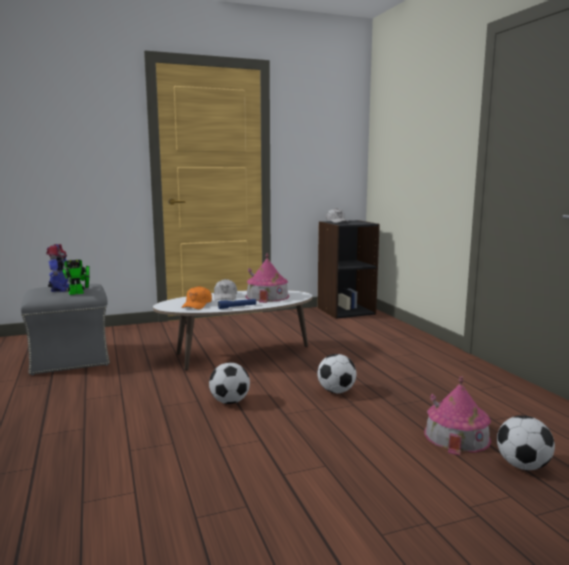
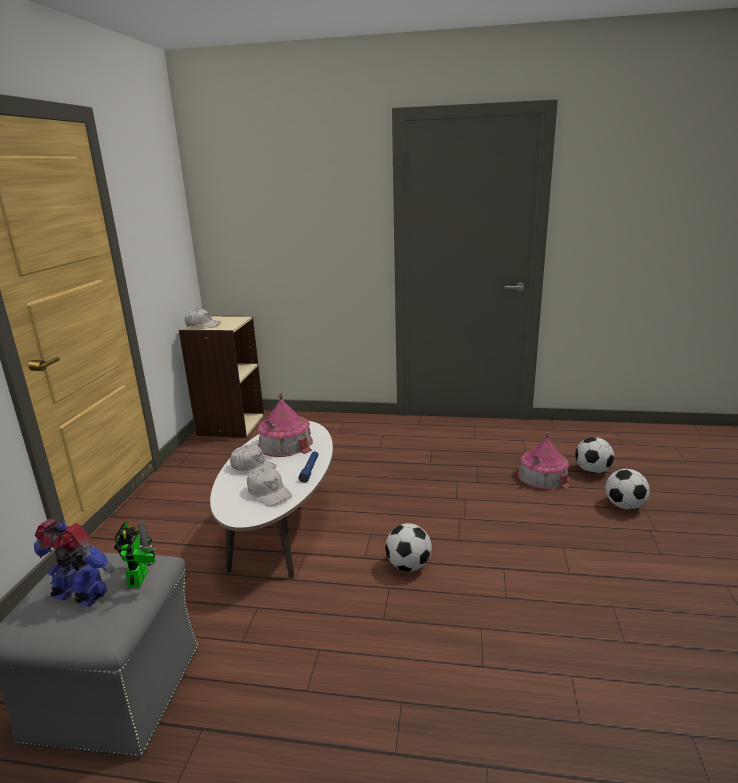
camera: 60 degrees left, 10 degrees up
orange cap [181,286,212,309] -> white cap [247,467,292,506]
football [317,354,356,393] -> football moved to [605,469,650,510]
black bookcase [318,220,380,319] -> beige bookcase [179,316,264,438]

